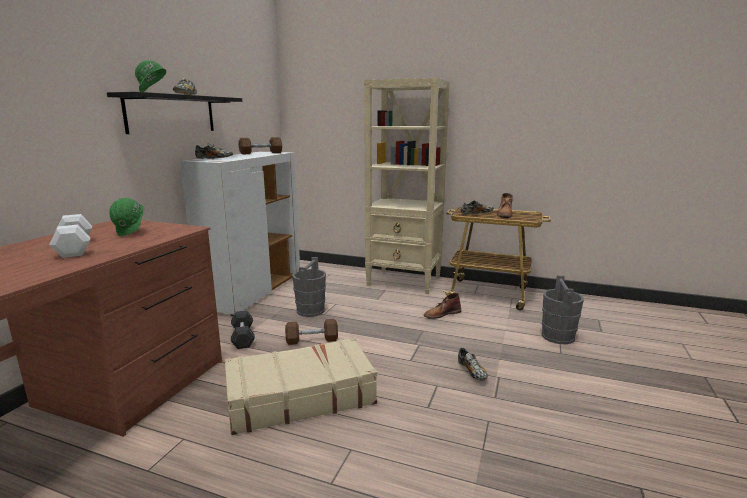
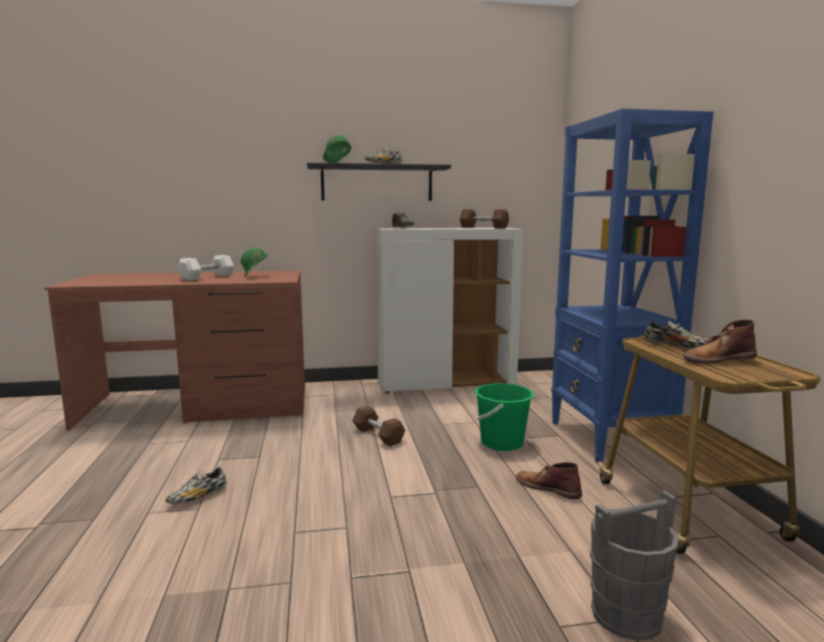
camera: 60 degrees right, 5 degrees down
beige suitcase [225,338,377,435] -> none
grey dumbbell [231,310,255,349] -> none
grey bucket [292,257,326,317] -> none
beige bookcase [364,78,450,294] -> blue bookcase [551,109,714,464]
shoe [458,348,488,381] -> shoe moved to [165,467,227,504]
none -> green bucket [475,383,534,451]

